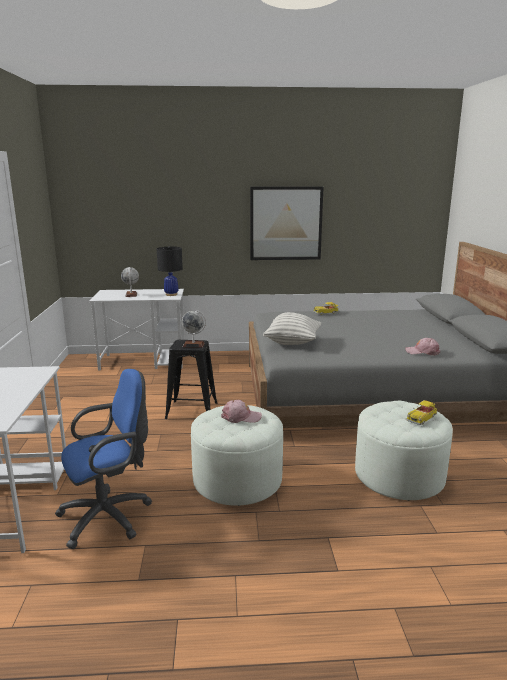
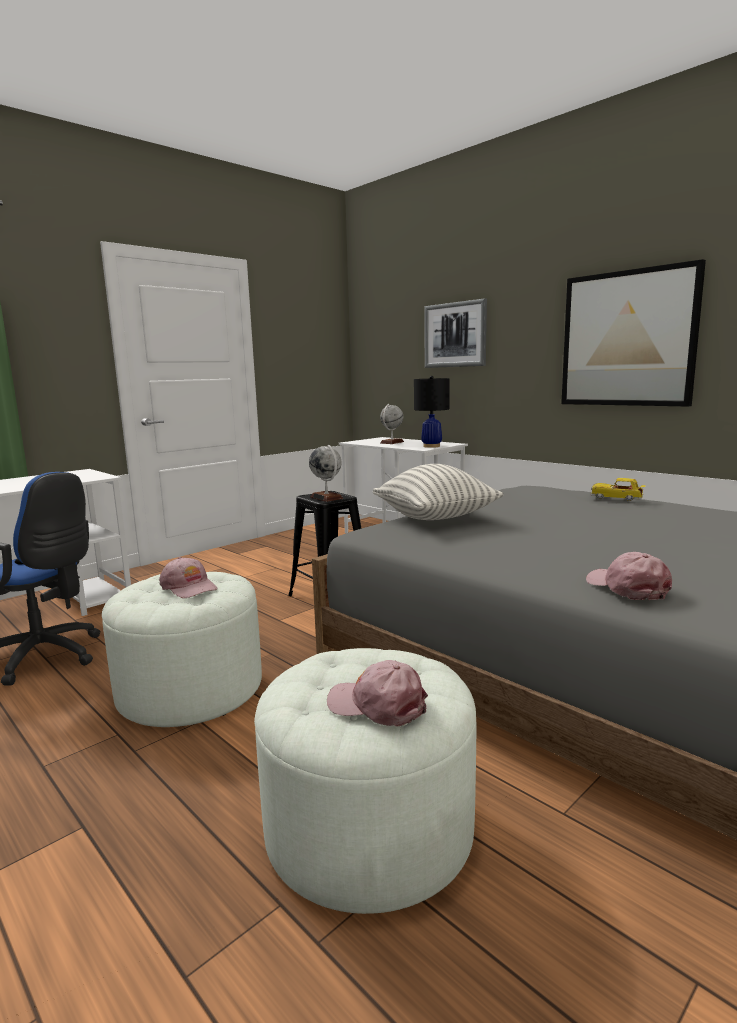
camera: 50 degrees right, 5 degrees down
toy car [407,400,437,425] -> pink cap [327,660,428,727]
none -> picture [424,298,487,368]

